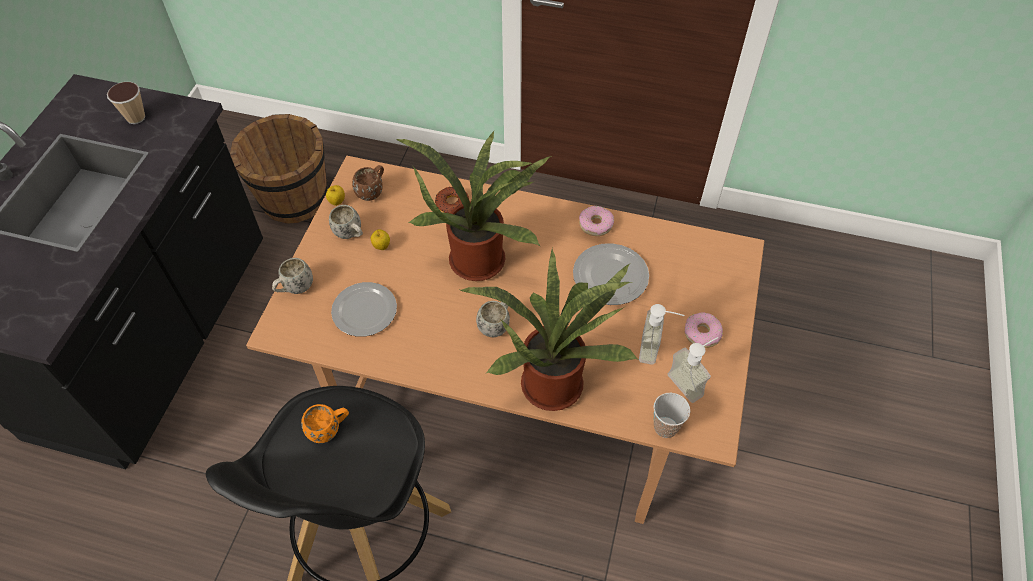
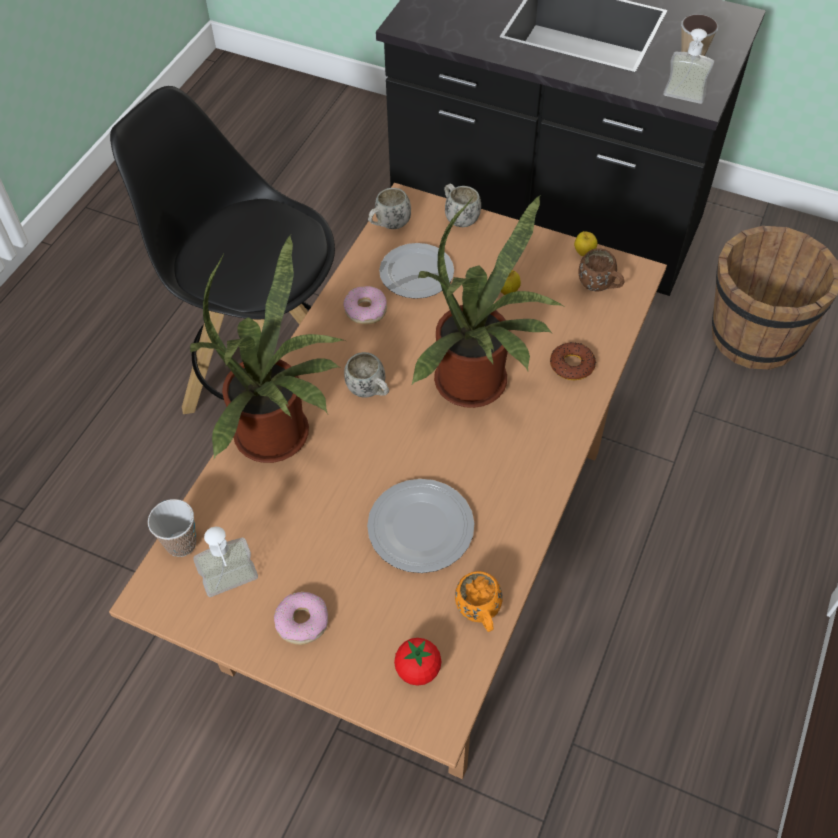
camera: 100 degrees right, 0 degrees up
orange mug [301,404,349,443] -> orange mug moved to [455,571,503,632]
white mug [329,205,363,239] -> white mug moved to [368,188,411,229]
donut [579,206,614,236] -> donut moved to [343,286,387,324]
soap dispenser [639,304,685,365] -> soap dispenser moved to [663,29,714,104]
none -> tomato [394,638,441,686]

